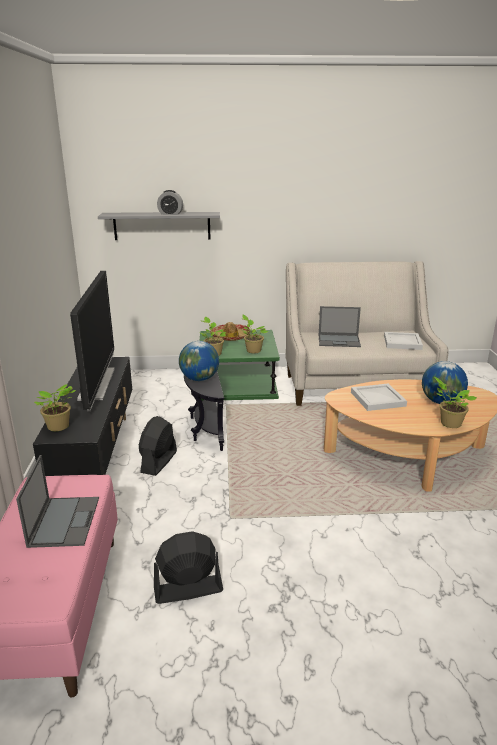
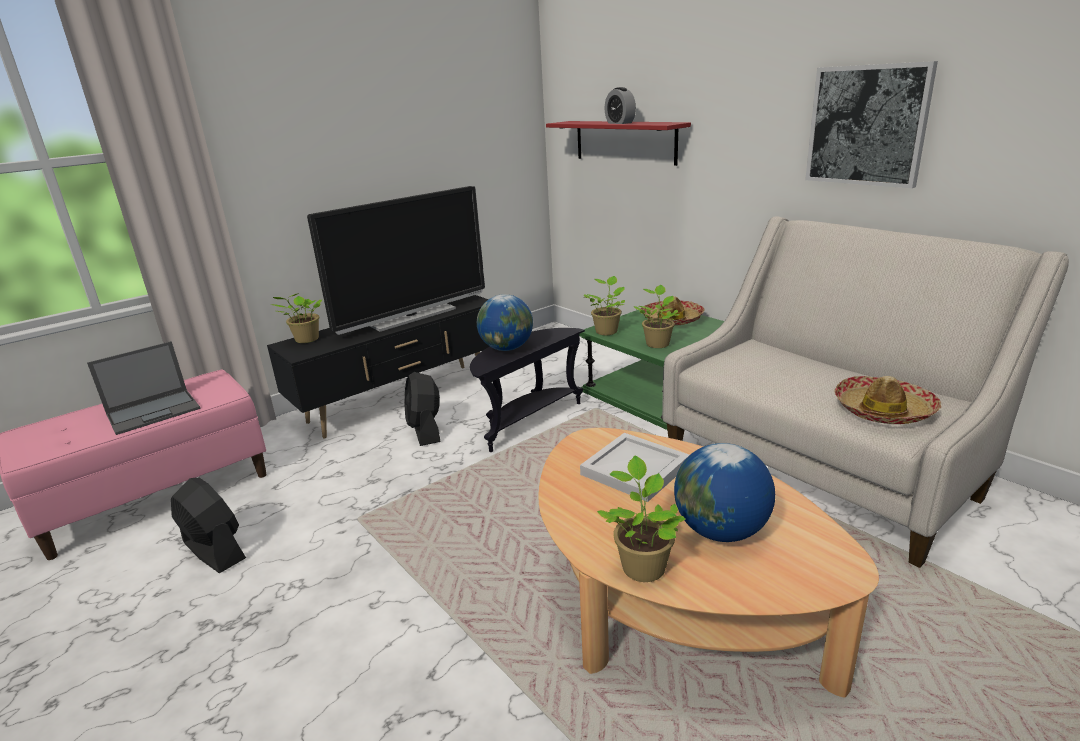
camera: 55 degrees right, 0 degrees up
grey shelf [98,212,220,240] -> red shelf [546,121,691,166]
black fan [139,416,177,476] -> black fan turned 90 degrees counterclockwise [404,372,441,446]
laptop [319,306,361,347] -> none
white tray [384,332,423,350] -> hat [834,376,942,424]
none -> picture [805,61,938,188]

